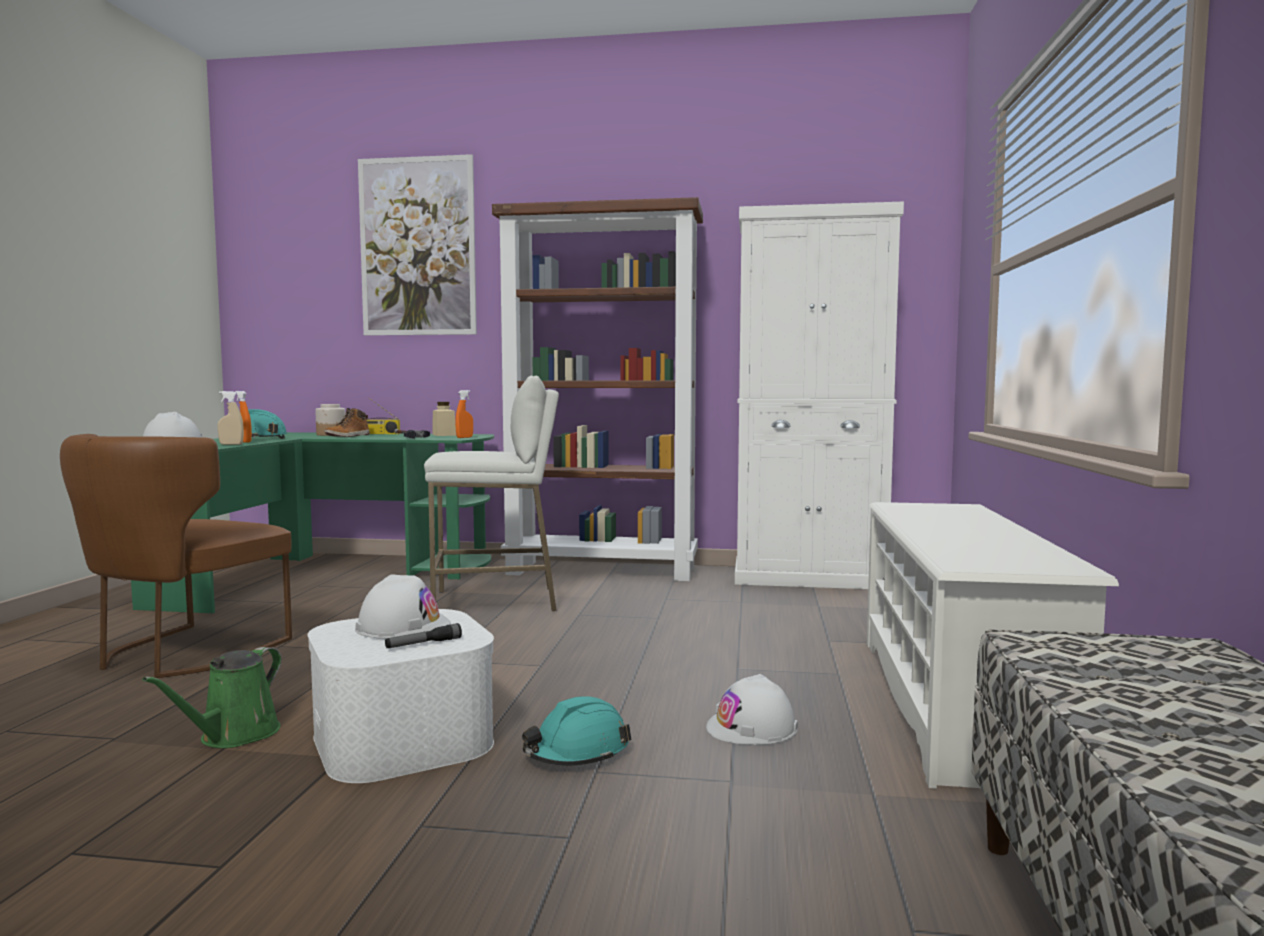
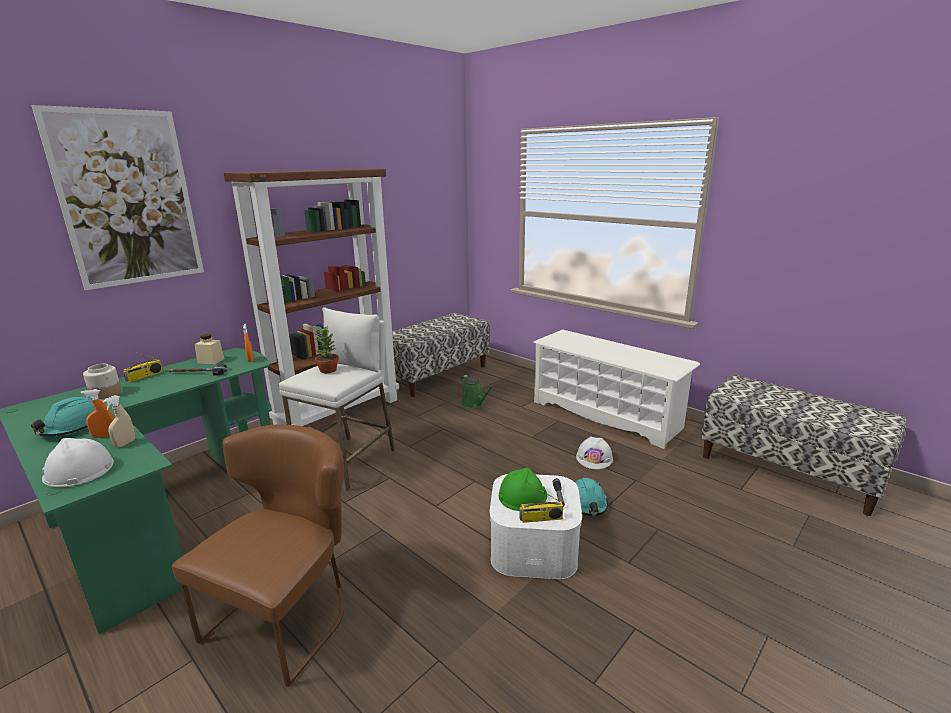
camera: 55 degrees left, 15 degrees up
brown chair [60,434,292,678] -> brown chair turned 120 degrees counterclockwise [172,424,344,687]
green watering can [143,647,282,748] -> green watering can moved to [460,375,494,408]
boot [324,408,370,437] -> none
white hard hat [355,574,451,639] -> green hard hat [499,468,547,511]
white cabinet [735,202,904,589] -> bench [392,313,489,397]
none -> potted plant [314,326,339,373]
none -> radio [519,483,563,523]

